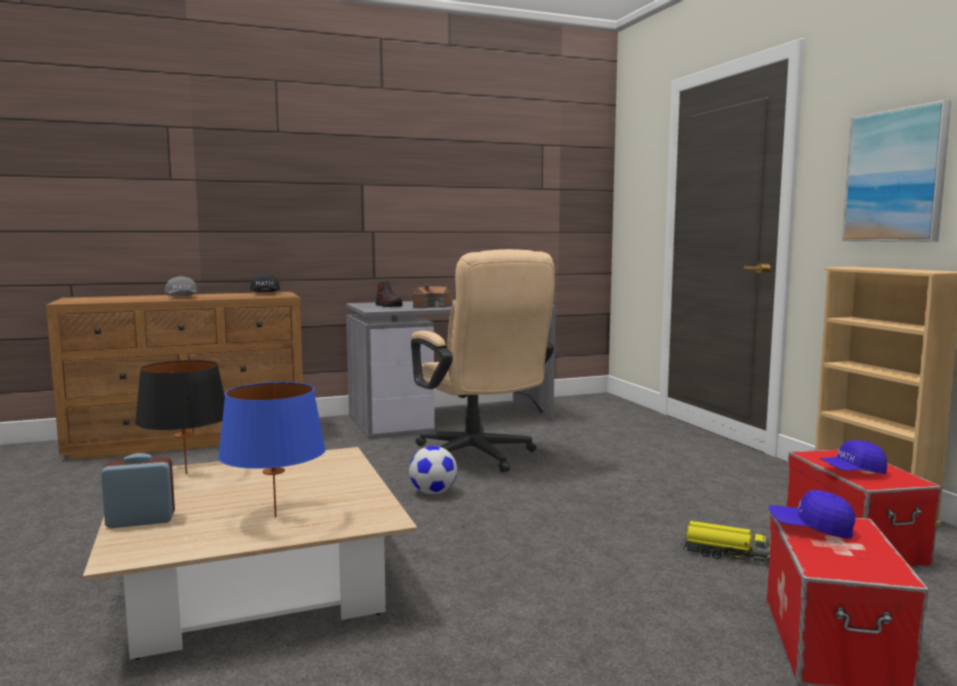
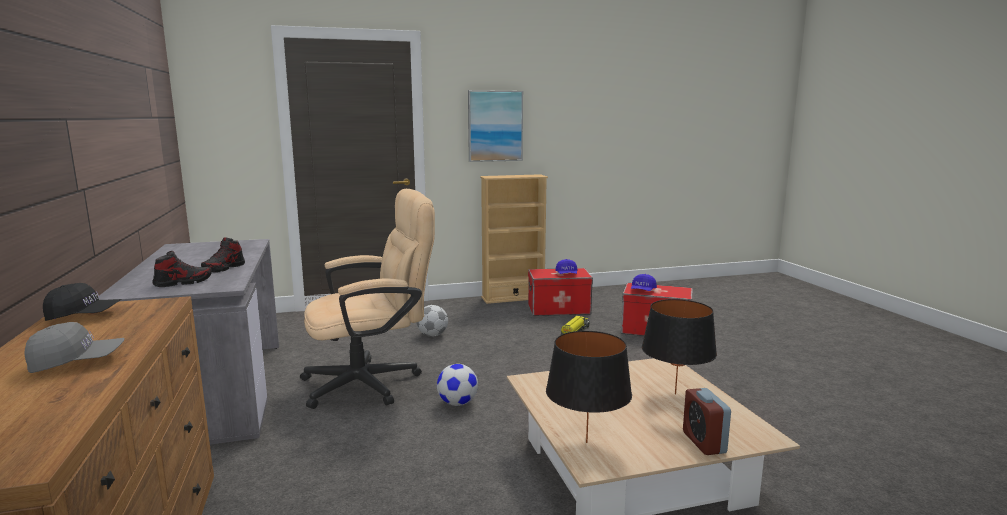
camera: 85 degrees left, 5 degrees up
blue table lamp [218,382,326,518] -> black table lamp [641,299,717,394]
toy house [412,282,453,309] -> shoe [201,237,245,273]
none -> football [417,305,448,337]

